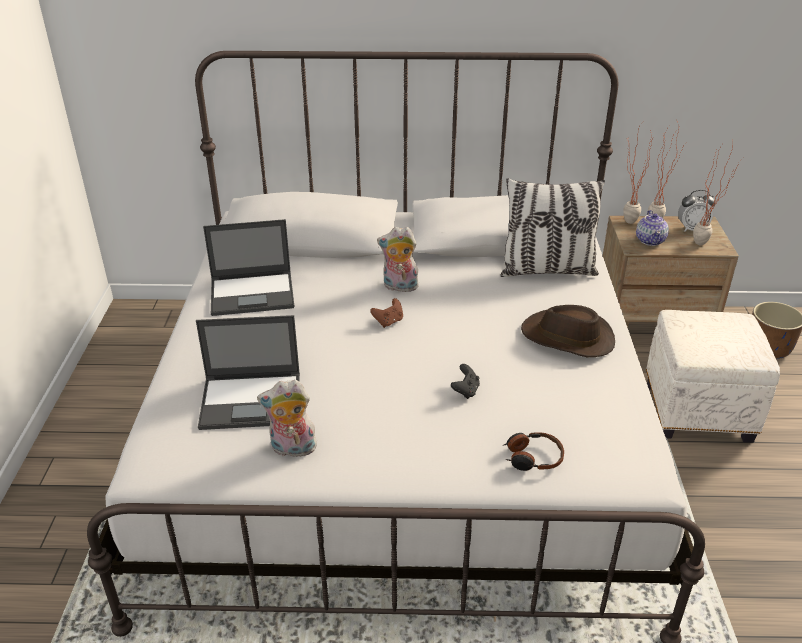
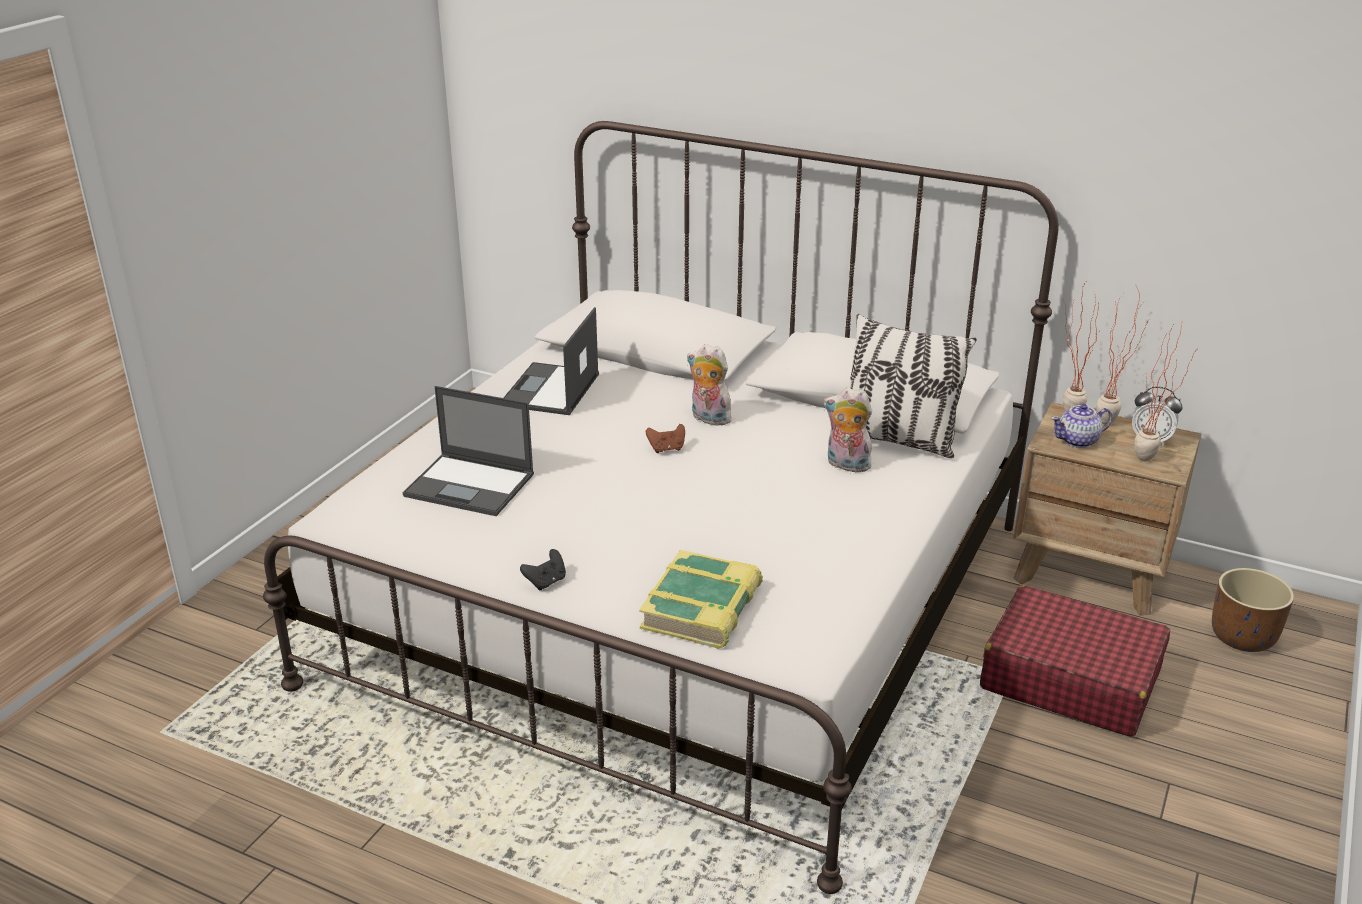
camera: 25 degrees right, 5 degrees down
laptop [203,219,294,316] -> laptop turned 90 degrees clockwise [504,307,599,415]
plush toy [257,380,317,460] -> plush toy moved to [824,387,874,472]
black game controller [451,364,480,399] -> black game controller moved to [520,549,566,591]
headphones [502,433,564,471] -> book [639,550,763,649]
brown hat [521,305,615,357] -> none
teapot [636,210,669,246] -> teapot turned 45 degrees clockwise [1051,404,1112,448]
white ottoman [646,310,780,443] -> red suitcase [980,585,1170,737]

